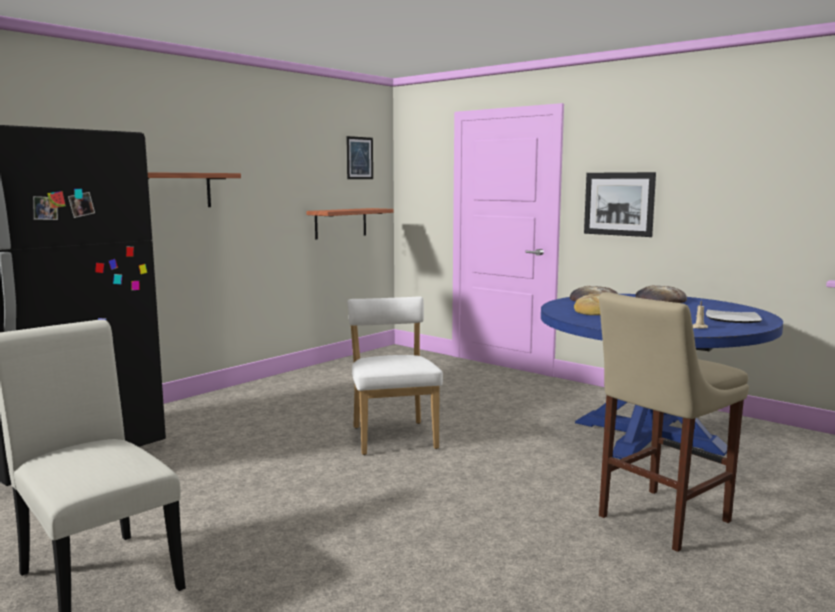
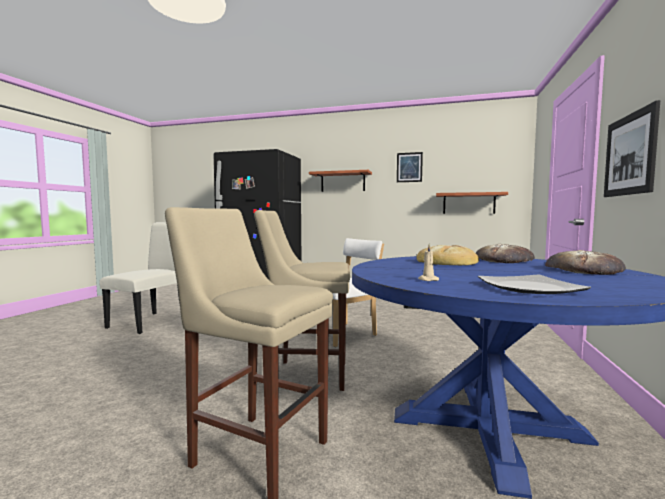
camera: 65 degrees right, 5 degrees down
picture [346,136,373,179] -> picture moved to [397,152,423,182]
none -> beige stool [254,210,350,391]

